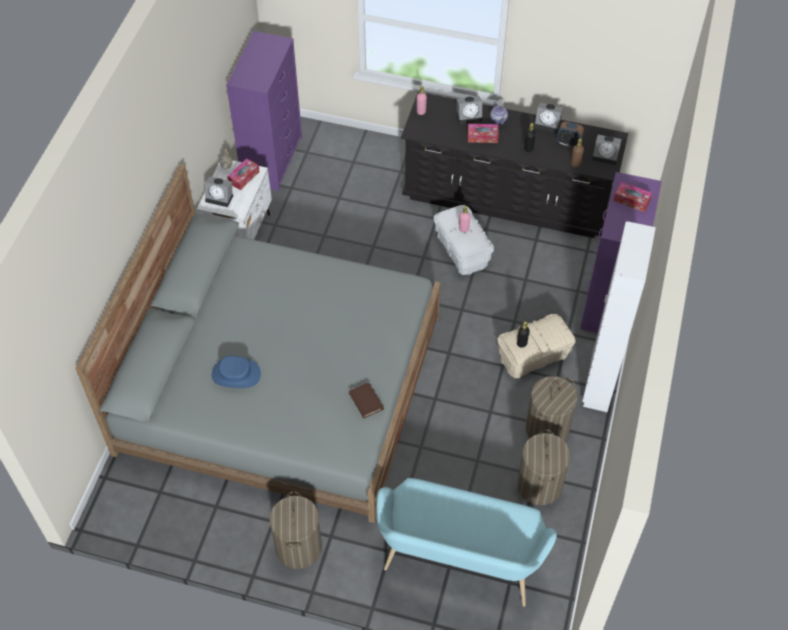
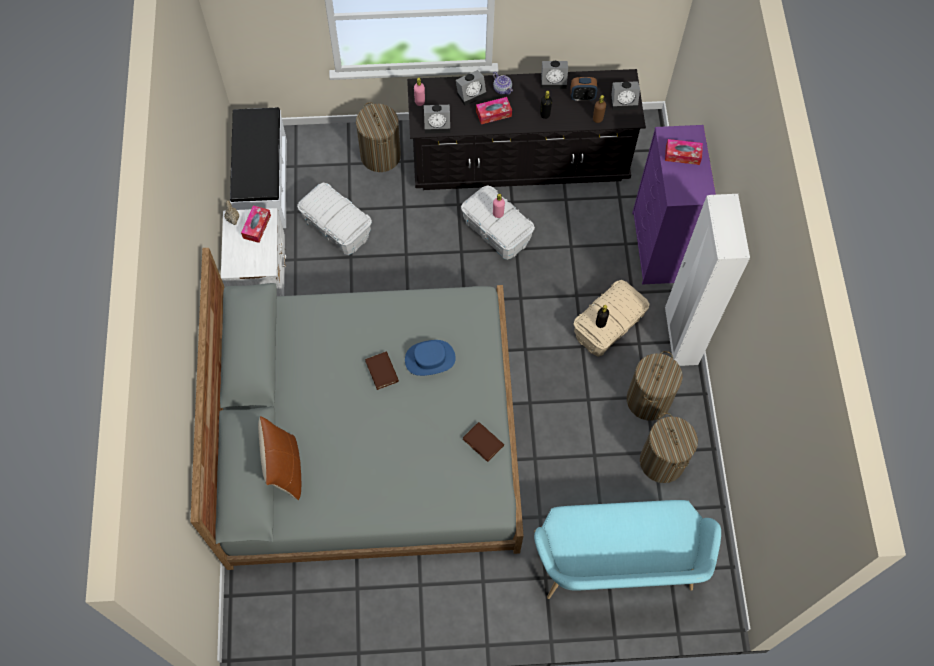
camera: 20 degrees left, 10 degrees up
alarm clock [205,177,233,207] -> alarm clock moved to [424,105,450,133]
blue hat [212,356,261,388] -> blue hat moved to [405,340,456,376]
purple dresser [226,31,302,191] -> white bench [230,107,287,228]
laundry basket [269,491,322,569] -> laundry basket moved to [356,102,401,172]
none -> brown pillow [258,416,302,500]
none -> white storage box [297,183,372,255]
none -> brown book [365,352,399,390]

